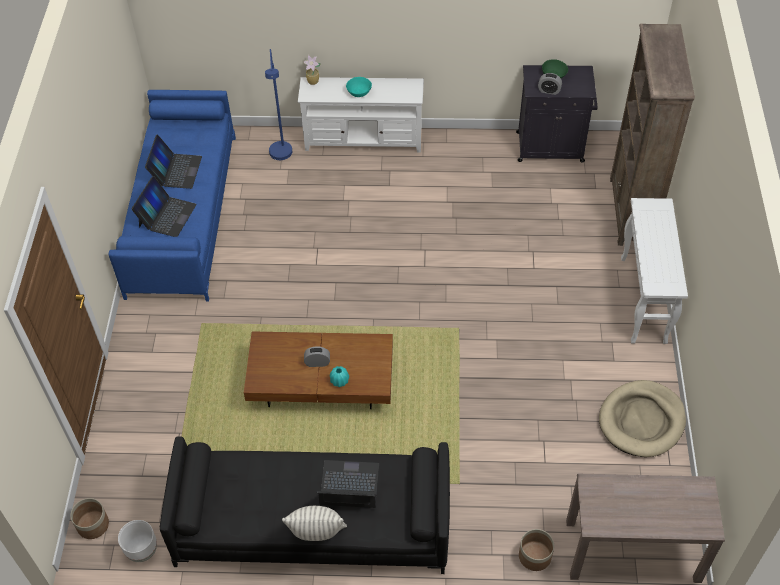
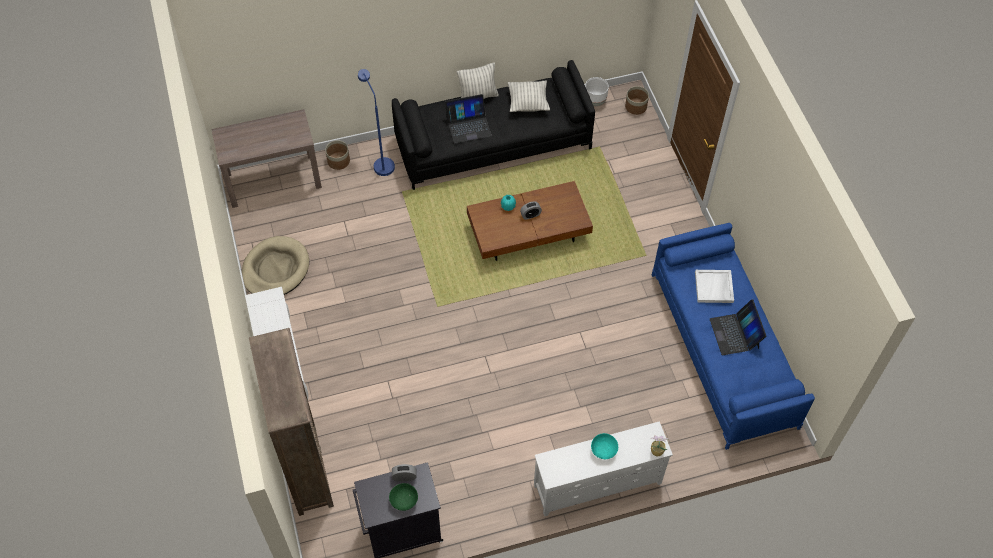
camera: 160 degrees right, 5 degrees up
laptop [131,176,197,237] -> white tray [695,270,734,303]
blue floor lamp [265,49,292,160] -> blue floor lamp moved to [358,69,395,176]
none -> pillow [508,80,550,112]

